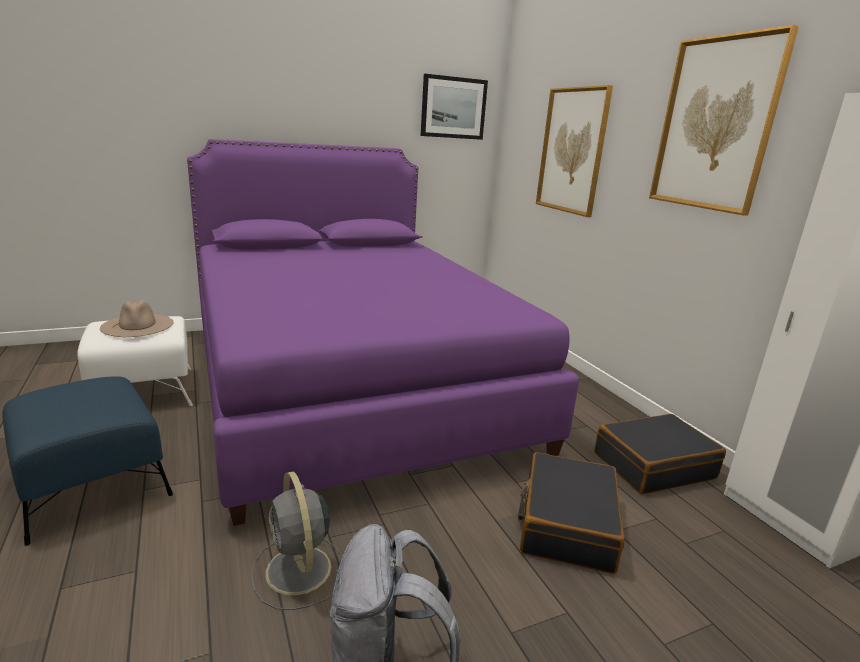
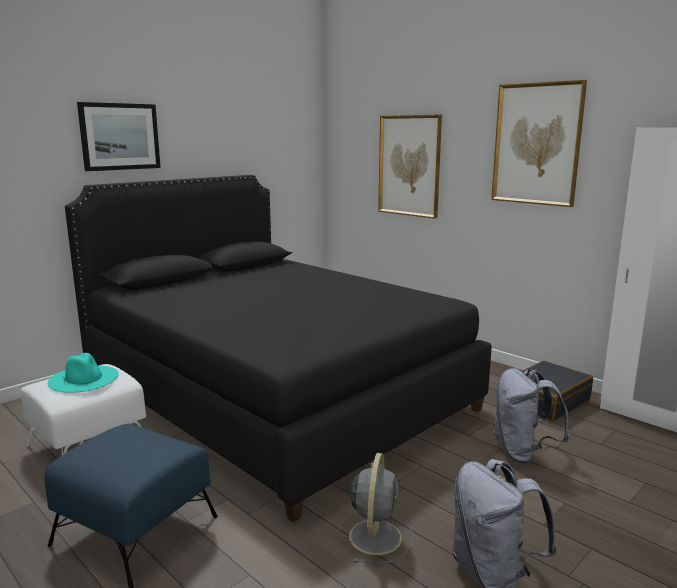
camera: 20 degrees left, 5 degrees down
beige hat [100,300,174,337] -> turquoise hat [47,353,119,392]
purple bed [187,139,579,526] -> black bed [65,175,492,522]
grey fan [251,471,343,610] -> grey fan turned 120 degrees counterclockwise [339,453,413,563]
picture [421,74,488,140] -> picture moved to [77,102,161,171]
black suitcase [518,452,625,574] -> grey backpack [494,368,569,464]

